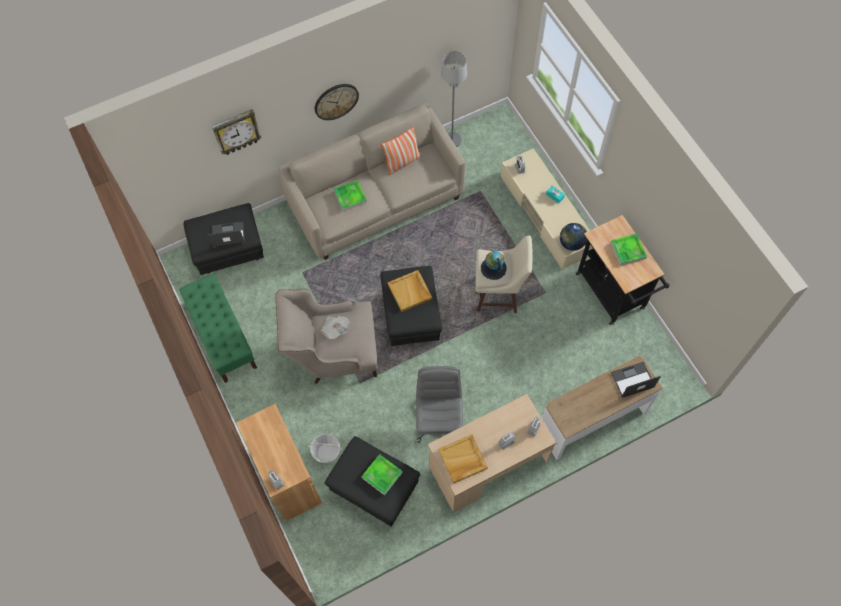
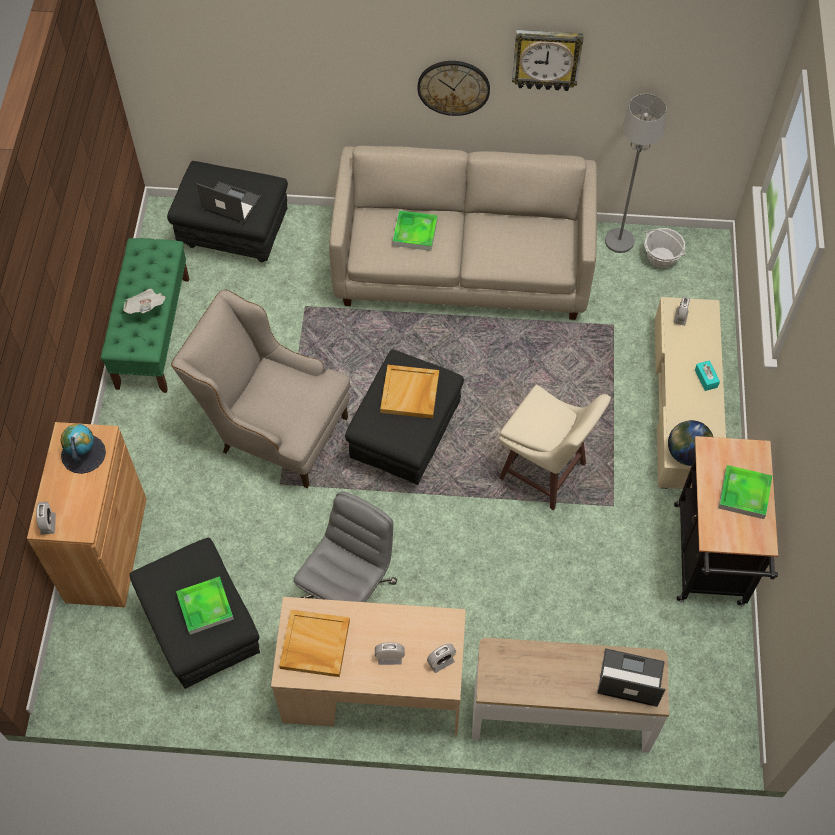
camera: 30 degrees right, 5 degrees down
wall clock [212,109,262,155] -> wall clock moved to [512,30,584,91]
basket [308,433,342,463] -> basket moved to [644,228,686,268]
newspaper [320,316,350,339] -> newspaper moved to [123,289,166,314]
pillow [381,126,422,175] -> none
globe [481,251,507,280] -> globe moved to [61,424,106,474]

